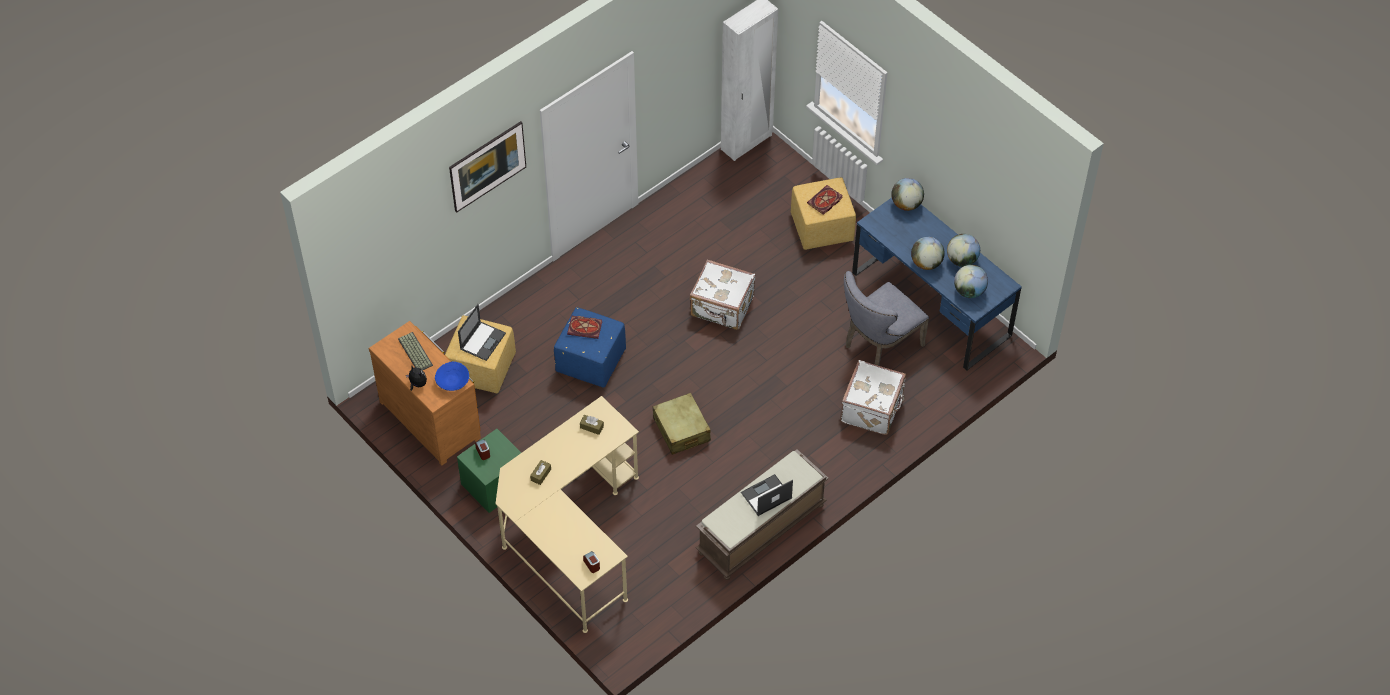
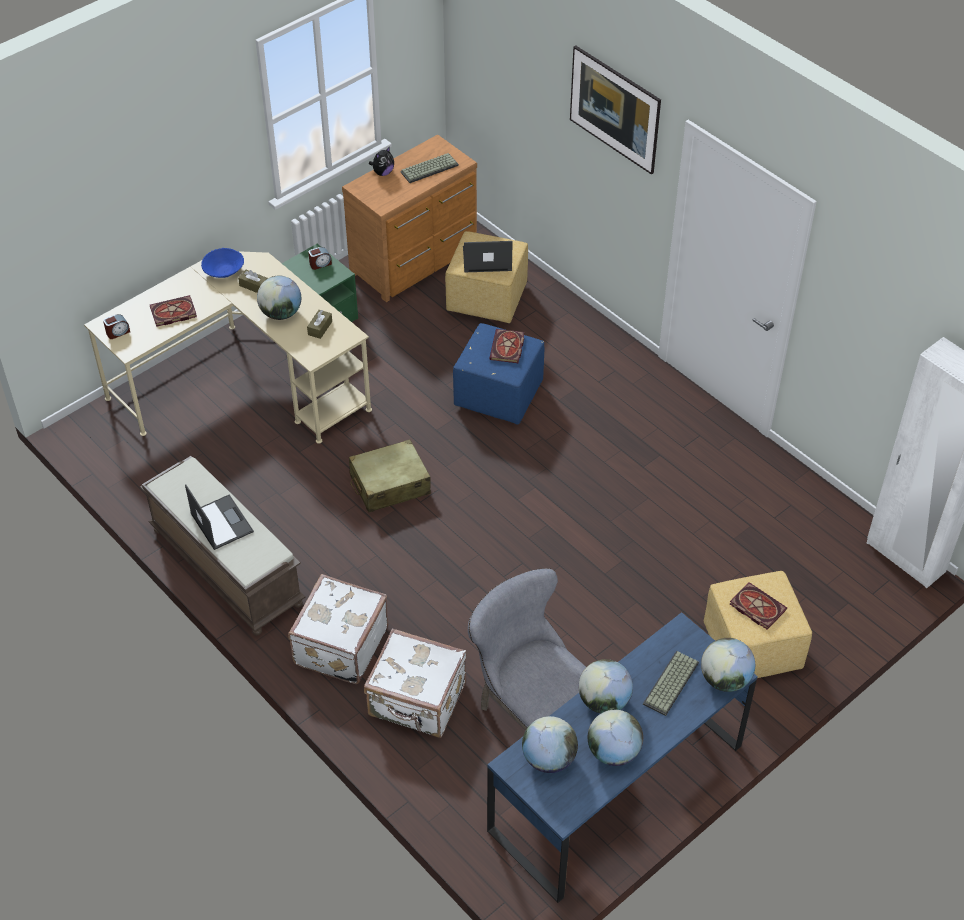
camera: 90 degrees right, 5 degrees down
blue bowl [435,362,469,391] -> blue bowl moved to [201,248,244,278]
laptop [458,304,506,361] -> laptop turned 150 degrees clockwise [463,241,513,272]
white suitcase [690,260,756,330] -> white suitcase moved to [288,574,389,684]
none -> book [150,295,197,327]
none -> globe [257,276,301,320]
none -> keyboard [643,651,699,716]

